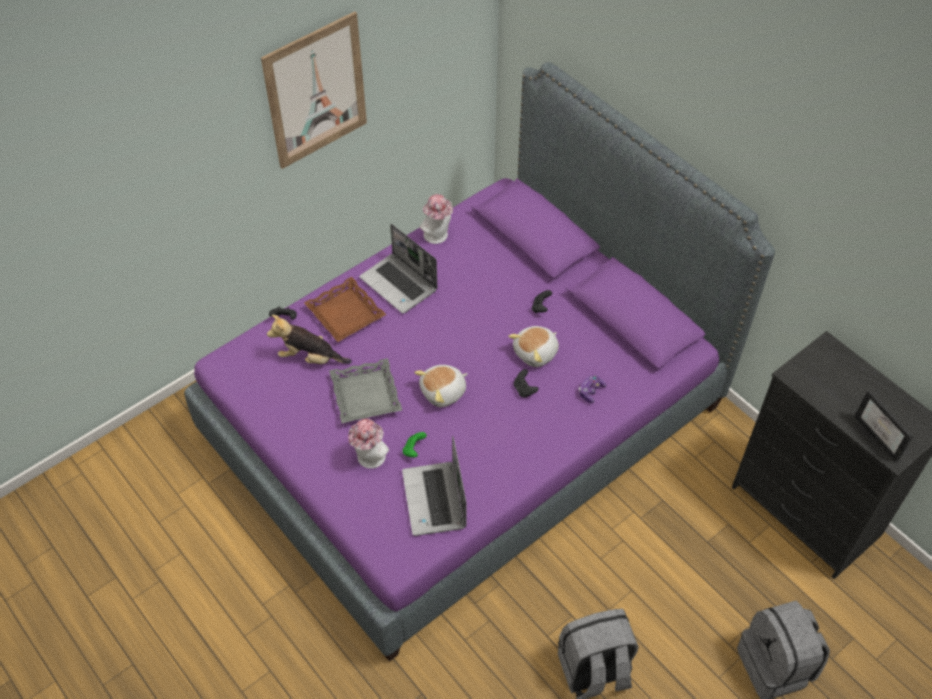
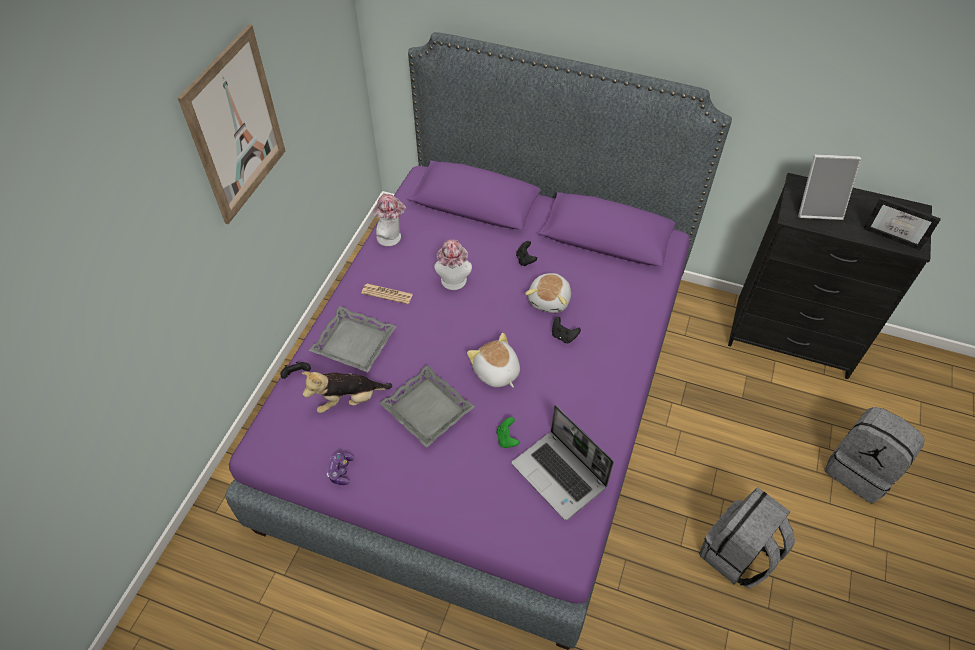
camera: 30 degrees left, 0 degrees up
brown tray [304,277,386,342] -> grey tray [309,306,397,372]
hat [348,419,389,469] -> hat moved to [434,239,472,290]
laptop [359,224,438,314] -> newspaper [361,284,413,304]
plush toy [414,365,467,407] -> plush toy turned 120 degrees clockwise [467,333,520,388]
game controller [579,375,606,403] -> game controller moved to [327,452,355,485]
none -> picture frame [798,154,861,220]

